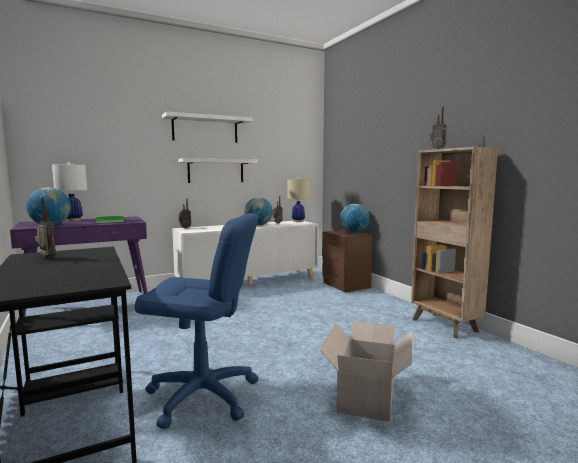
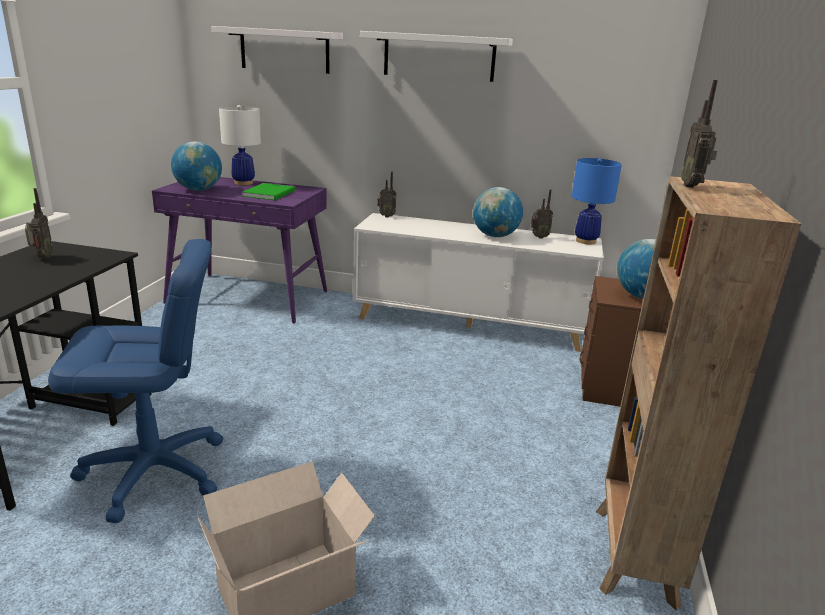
camera: 40 degrees right, 15 degrees up
blue office chair [135,213,259,429] -> blue office chair turned 60 degrees counterclockwise [48,239,223,523]
white shelf [178,158,257,183] -> white shelf moved to [211,26,343,74]
beige table lamp [287,177,310,222] -> blue table lamp [572,158,622,244]

